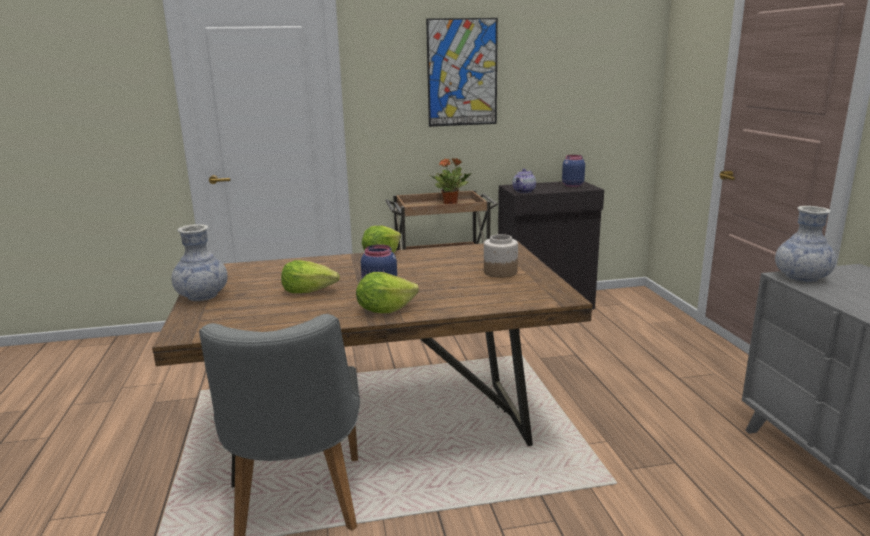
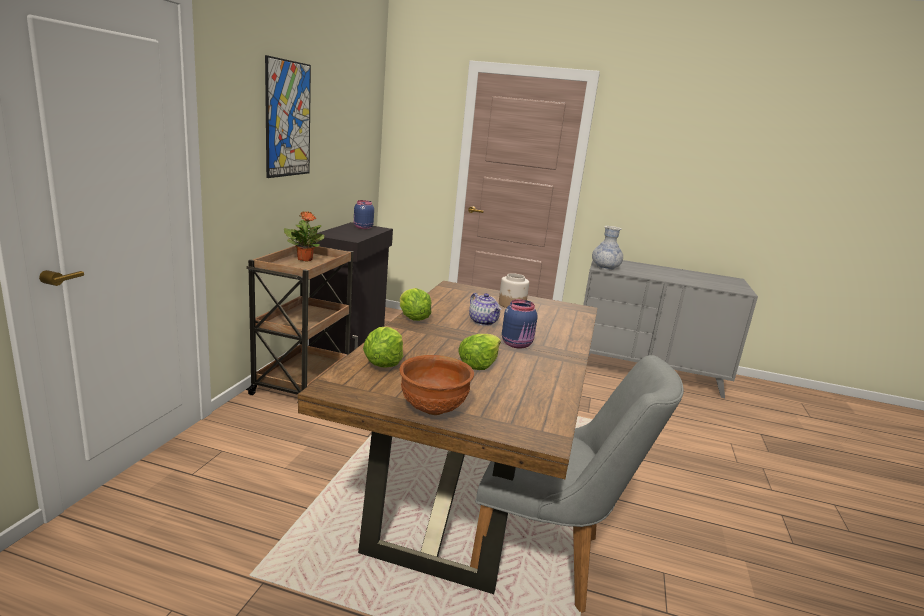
camera: 65 degrees left, 0 degrees up
vase [172,224,228,301] -> brown bowl [399,355,474,415]
lettuce [356,272,419,313] -> lettuce moved to [363,327,403,367]
teapot [512,169,536,193] -> teapot moved to [469,293,502,326]

